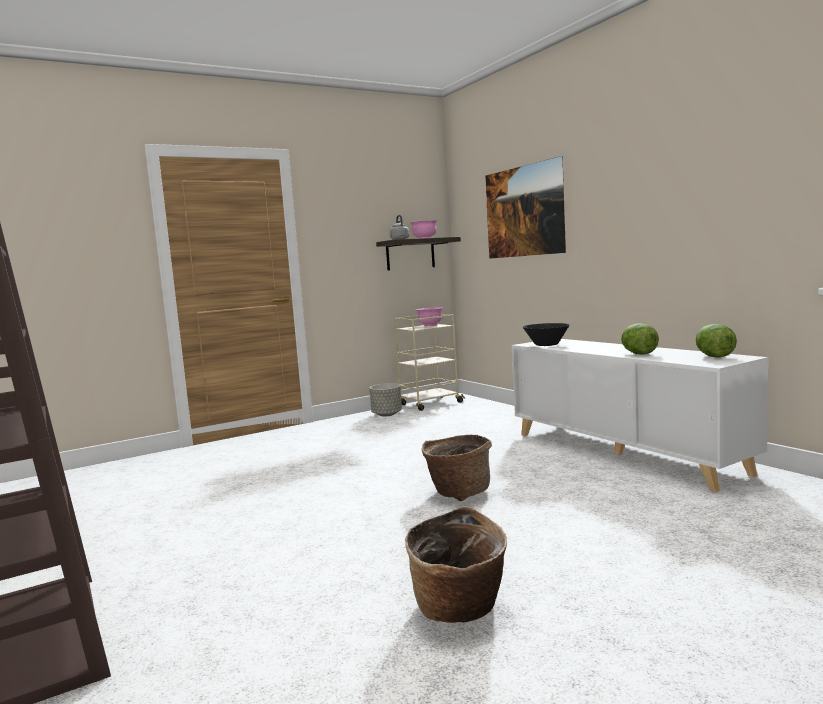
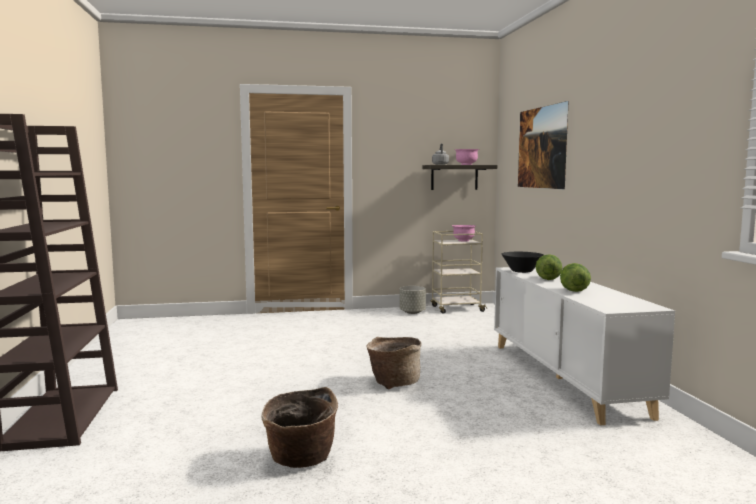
camera: 20 degrees right, 0 degrees up
lettuce [696,324,737,358] -> lettuce moved to [535,254,562,280]

